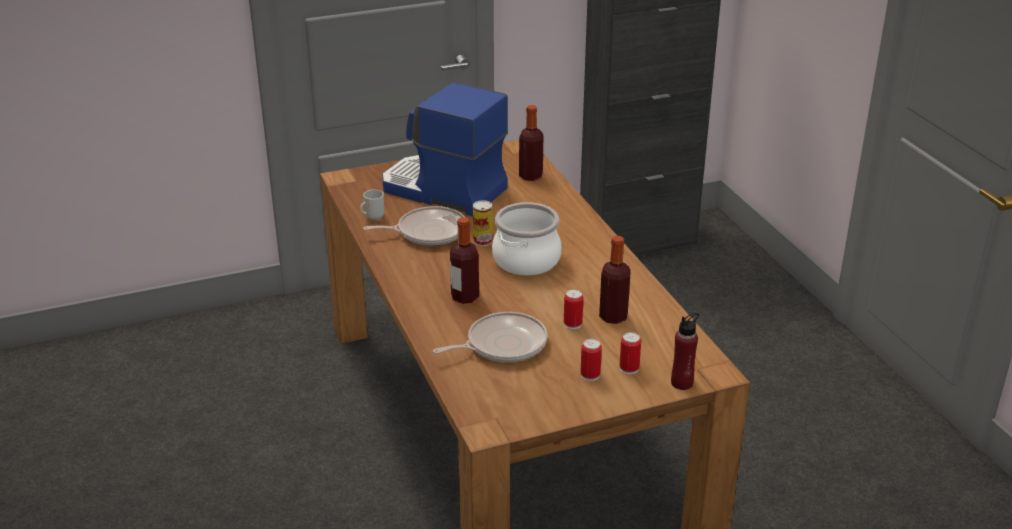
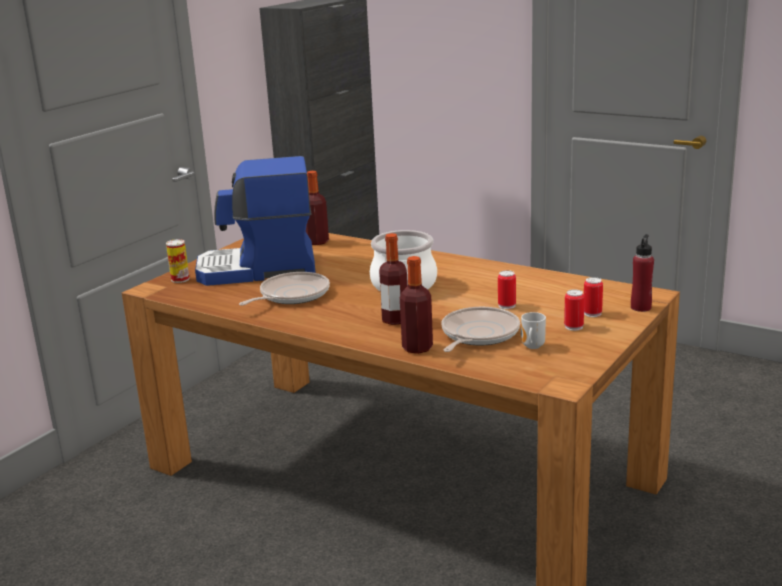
camera: 35 degrees left, 10 degrees down
mug [360,190,384,220] -> mug moved to [521,312,546,349]
can [473,200,493,246] -> can moved to [166,239,190,283]
bottle [599,236,631,324] -> bottle moved to [400,256,433,354]

